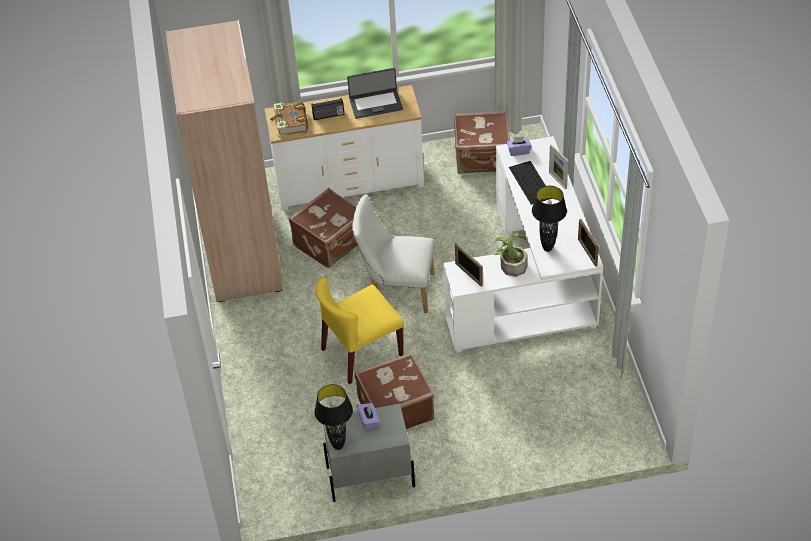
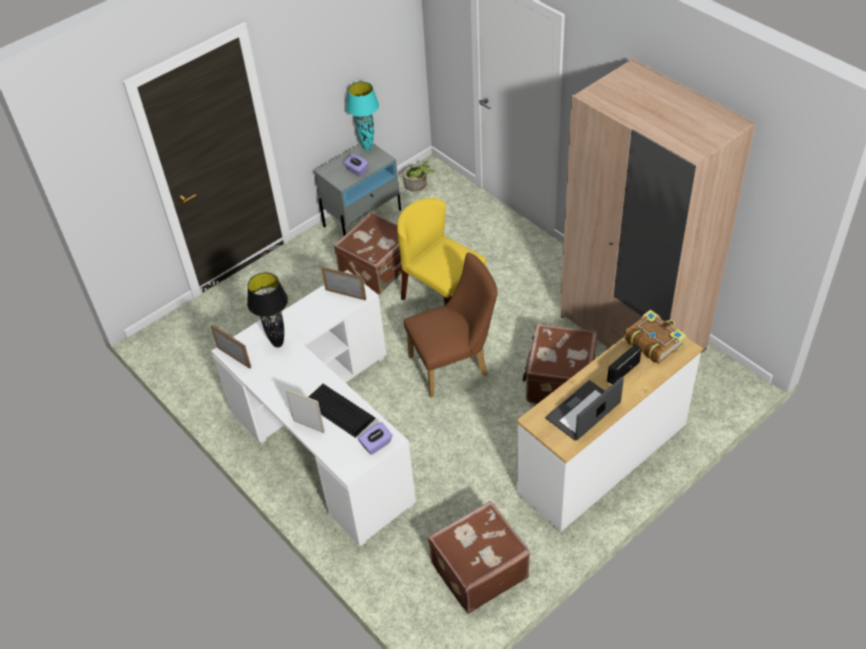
camera: 150 degrees right, 0 degrees up
black table lamp [314,384,353,450] -> turquoise table lamp [346,82,379,150]
yellow chair [315,278,404,384] -> yellow chair turned 75 degrees counterclockwise [397,198,486,305]
white chair [352,195,434,313] -> brown chair [404,253,498,398]
potted plant [494,233,528,277] -> potted plant moved to [403,160,435,192]

